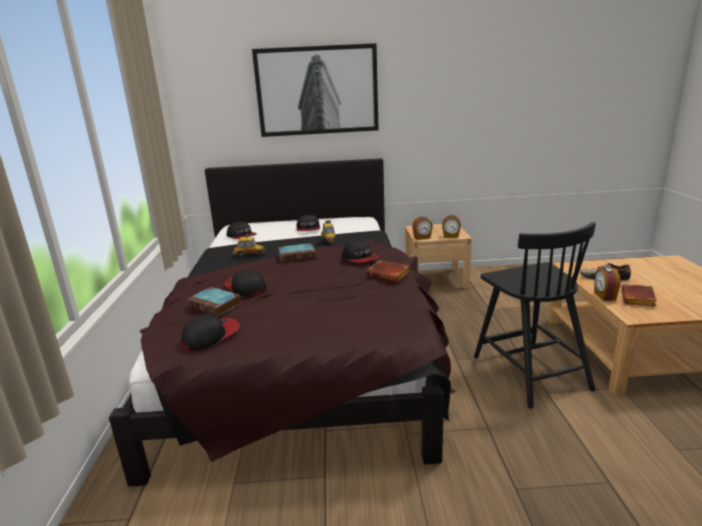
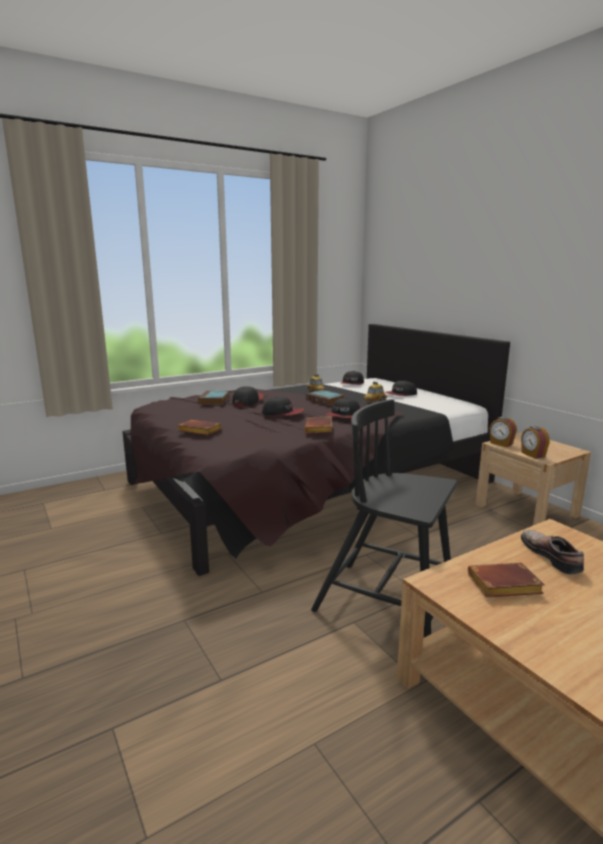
camera: 60 degrees right, 5 degrees down
cap [181,314,240,351] -> cap moved to [262,397,304,416]
picture [252,43,379,137] -> none
black chair [474,222,596,409] -> black chair turned 75 degrees clockwise [311,399,457,637]
alarm clock [594,267,621,301] -> none
none -> brown book [177,420,222,435]

